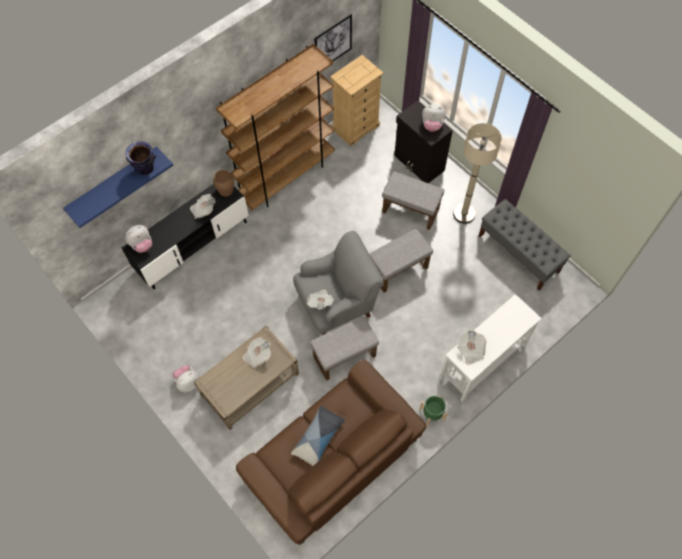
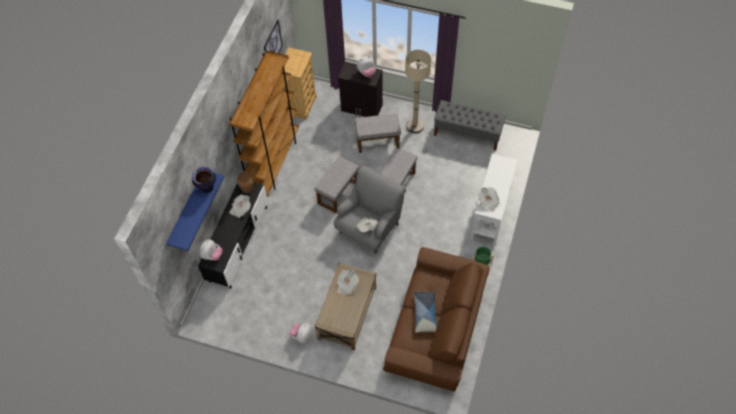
camera: 30 degrees left, 5 degrees down
grey ottoman [310,316,379,381] -> grey ottoman moved to [314,156,359,213]

